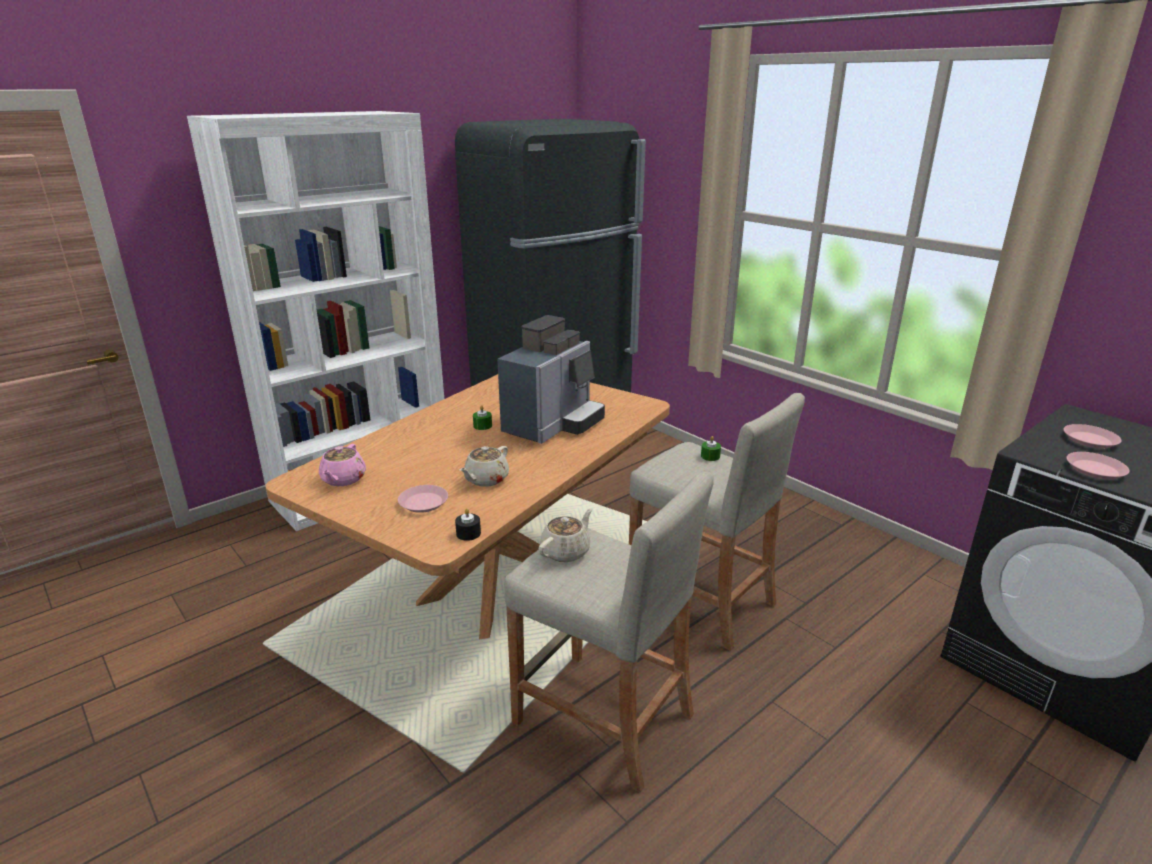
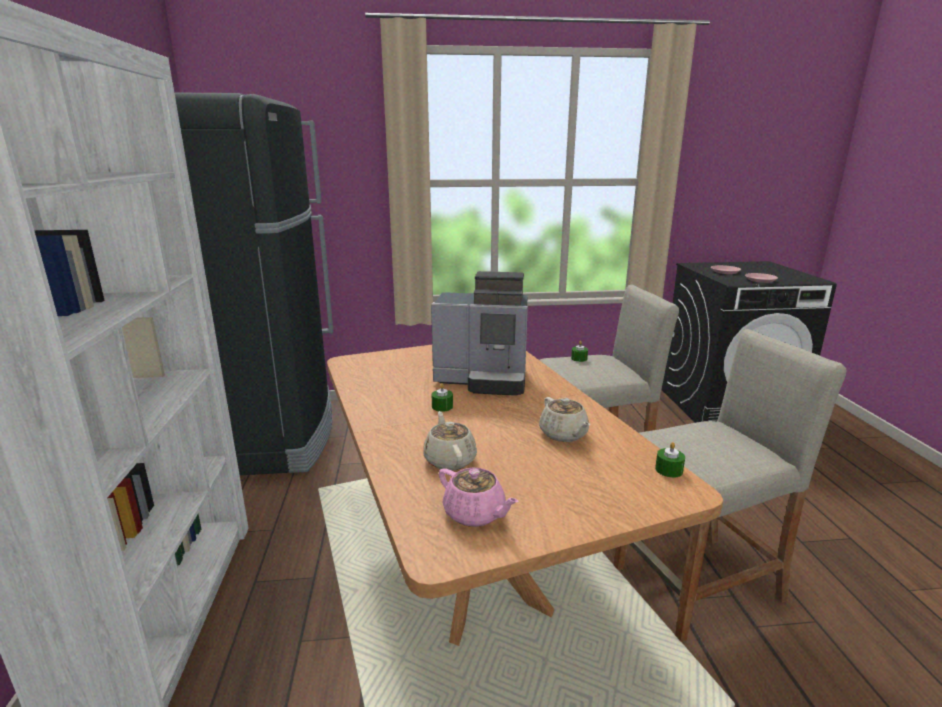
camera: 55 degrees left, 5 degrees down
pink plate [398,485,448,513] -> none
black candle [455,508,481,541] -> green candle [655,442,685,478]
coffee machine [497,315,605,444] -> coffee machine turned 120 degrees clockwise [431,271,528,396]
beige teapot [538,508,592,562] -> beige teapot moved to [423,411,477,470]

